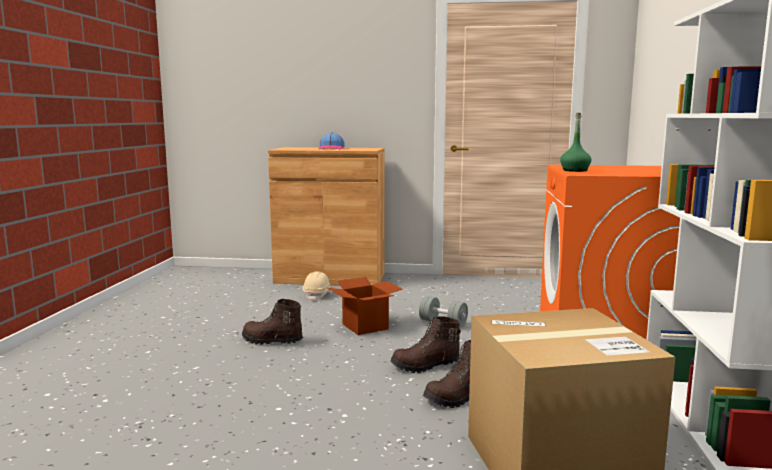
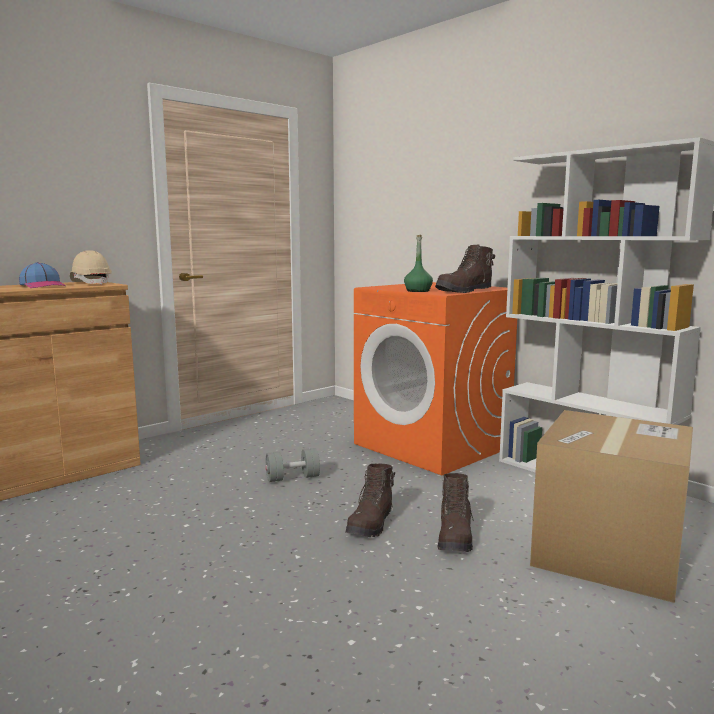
camera: 50 degrees left, 0 degrees up
brown boot [242,299,303,345] -> brown boot moved to [435,244,495,293]
beige hard hat [302,271,332,301] -> beige hard hat moved to [70,250,112,285]
cardboard box [328,277,402,335] -> none

